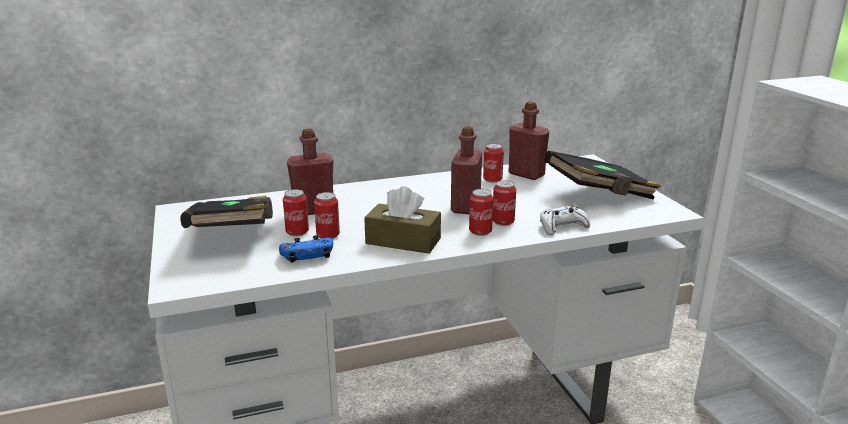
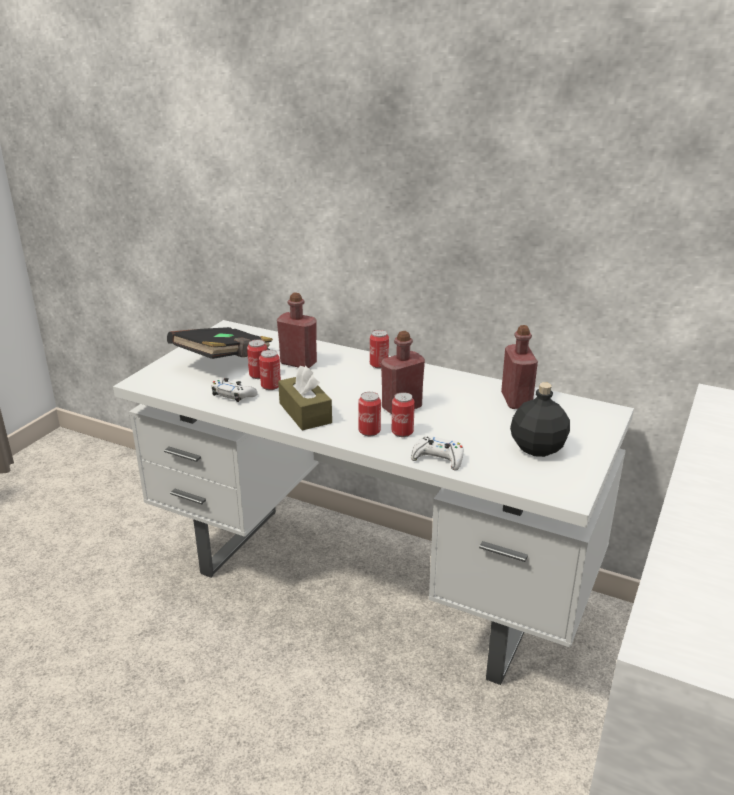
camera: 45 degrees right, 5 degrees up
blue game controller [279,235,333,263] -> white game controller [211,378,258,402]
can [483,144,504,183] -> can moved to [370,330,389,368]
black book [544,150,661,200] -> black bottle [510,382,570,457]

